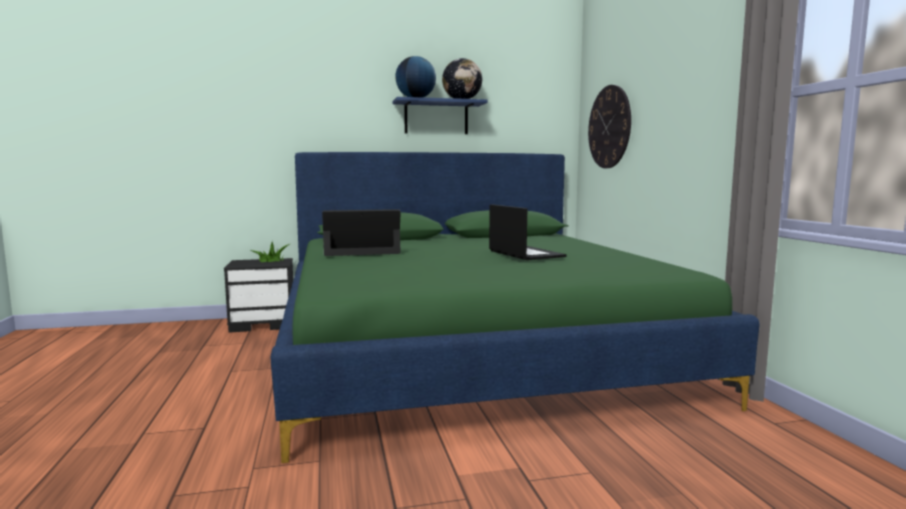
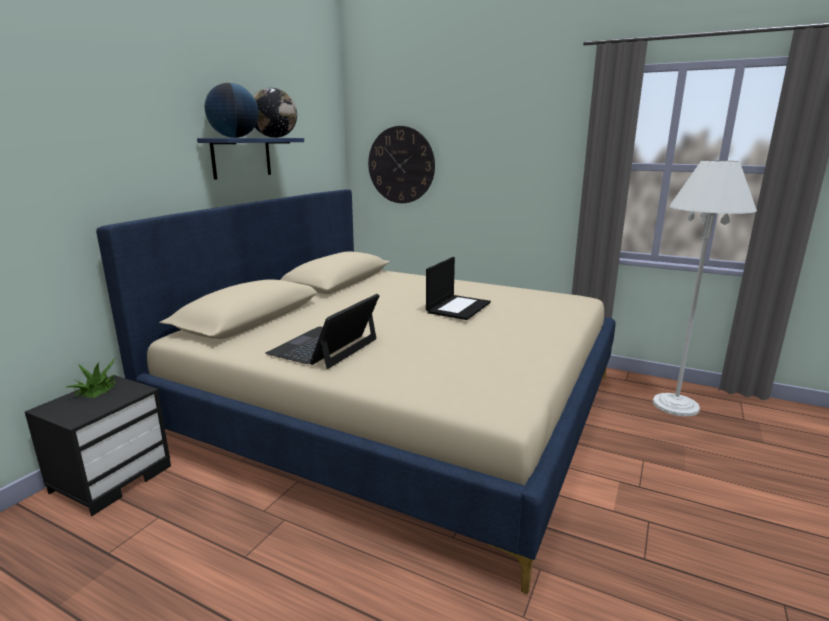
camera: 50 degrees left, 10 degrees up
green bed [271,152,759,463] -> beige bed [96,189,616,594]
laptop [489,204,566,260] -> laptop turned 105 degrees clockwise [426,257,491,320]
none -> white floor lamp [653,160,757,416]

